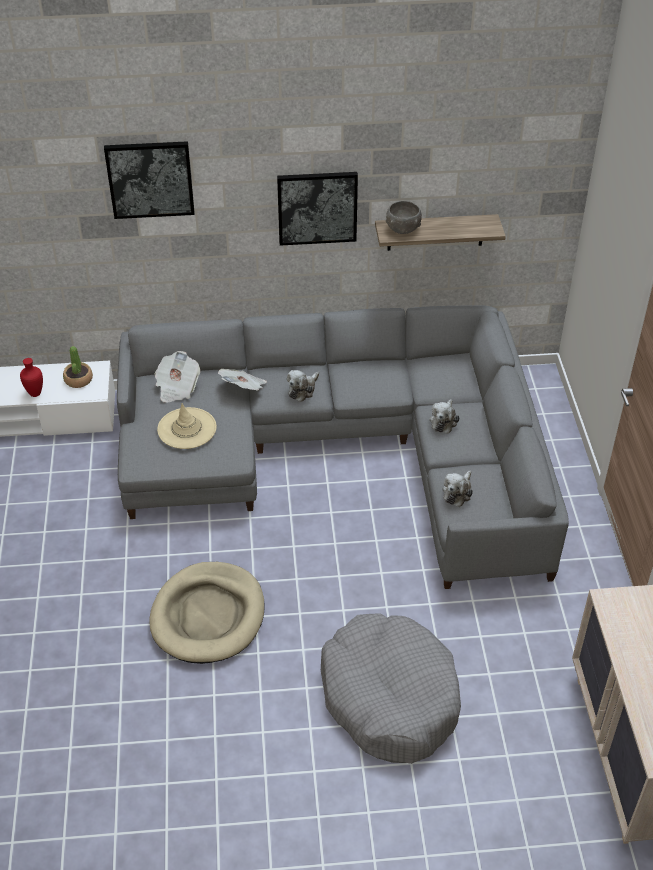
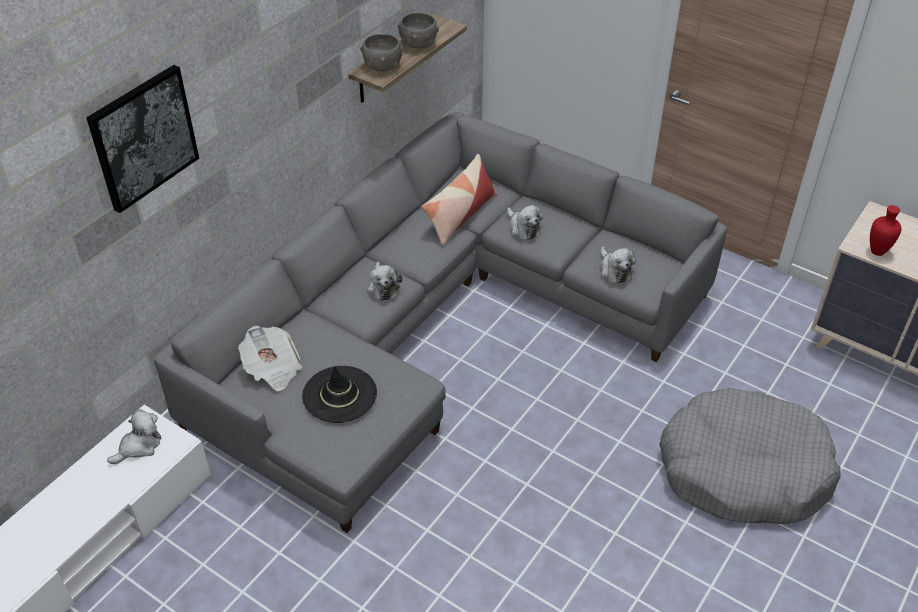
camera: 50 degrees left, 0 degrees up
red vase [20,358,43,397] -> red vase moved to [870,205,901,256]
potted plant [63,346,93,388] -> plush toy [107,409,161,464]
beige dog bed [150,562,265,664] -> none
beige hat [157,403,217,449] -> black hat [302,366,377,423]
newspaper [218,369,267,391] -> none
picture [277,172,358,246] -> none
none -> grey bowl [397,13,439,48]
none -> pillow [422,154,497,245]

